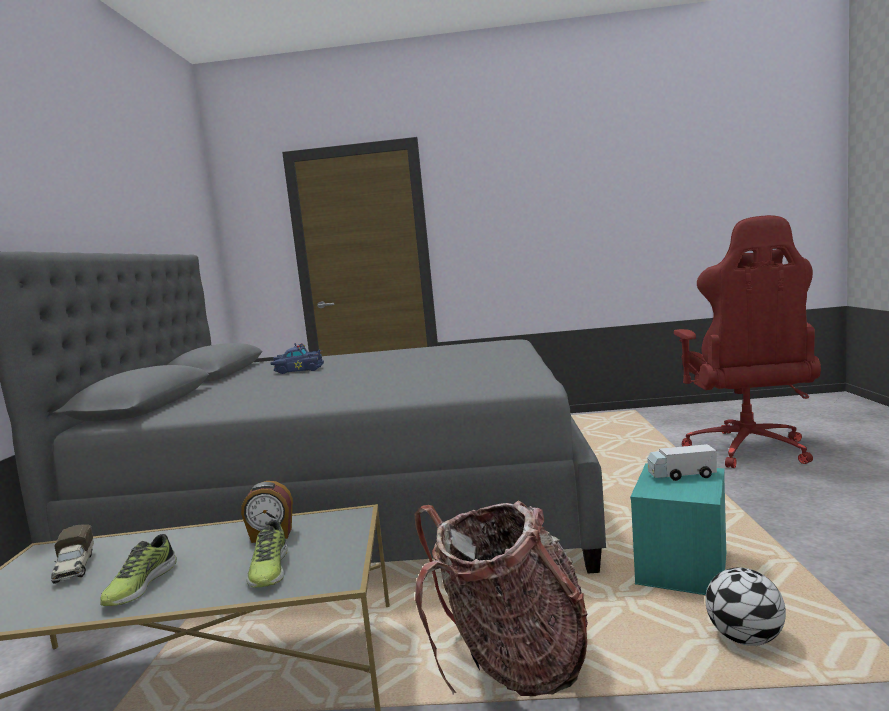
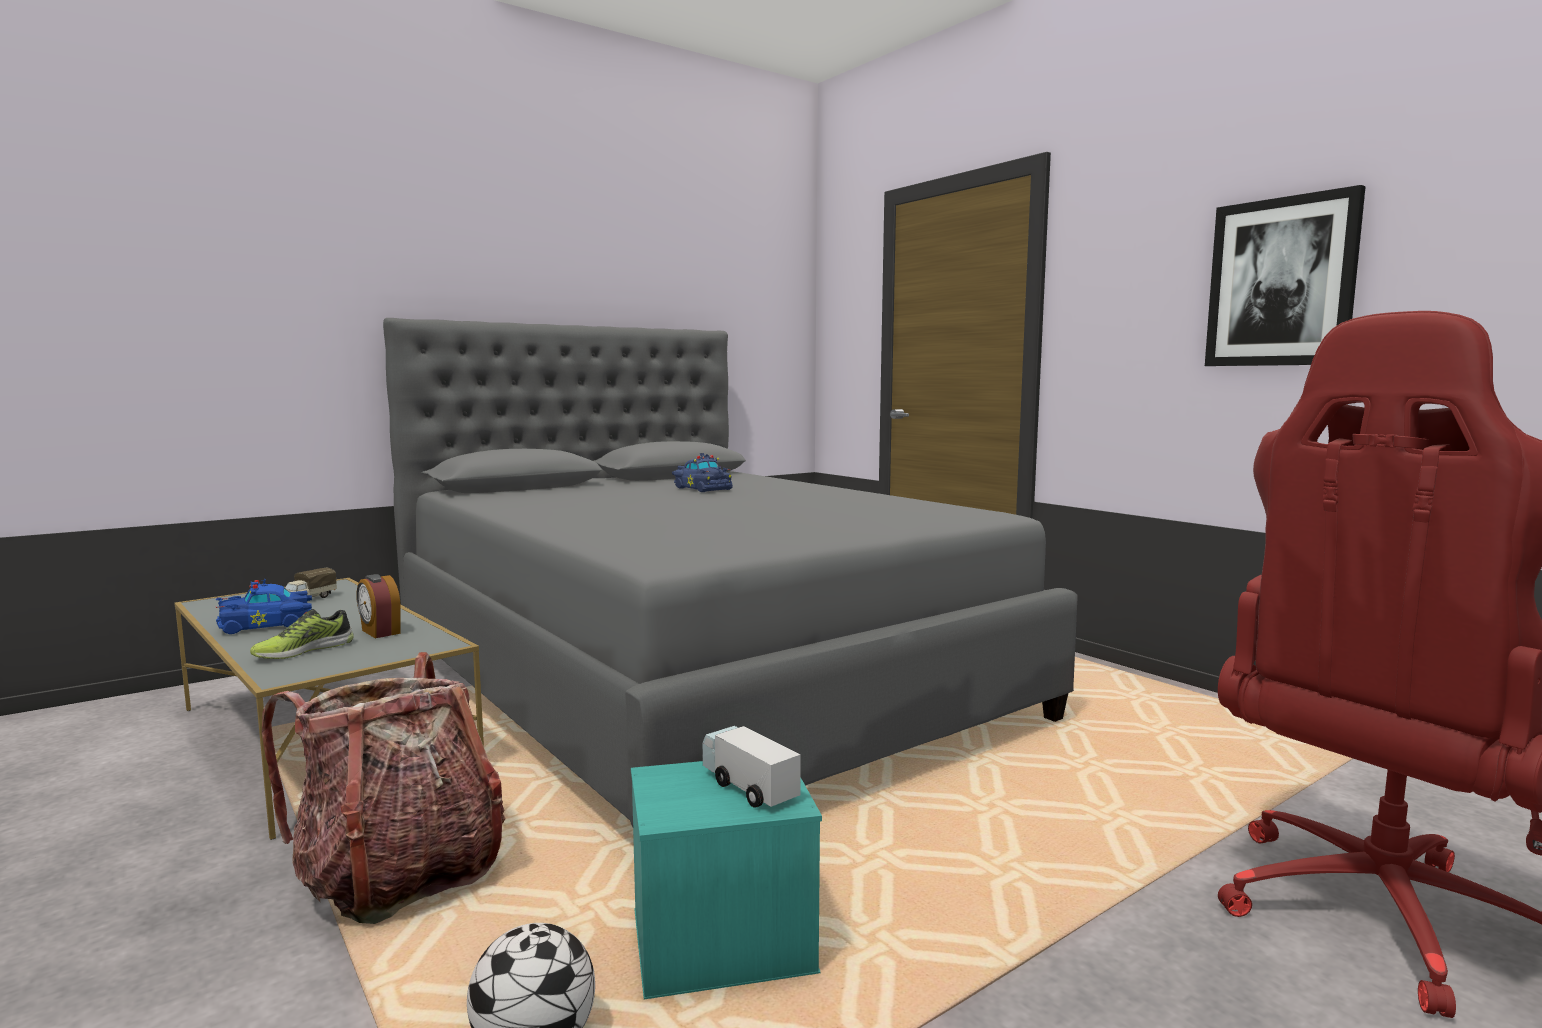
camera: 50 degrees right, 0 degrees up
shoe [100,534,177,606] -> blue toy car [216,579,312,634]
none -> picture [1205,185,1366,366]

